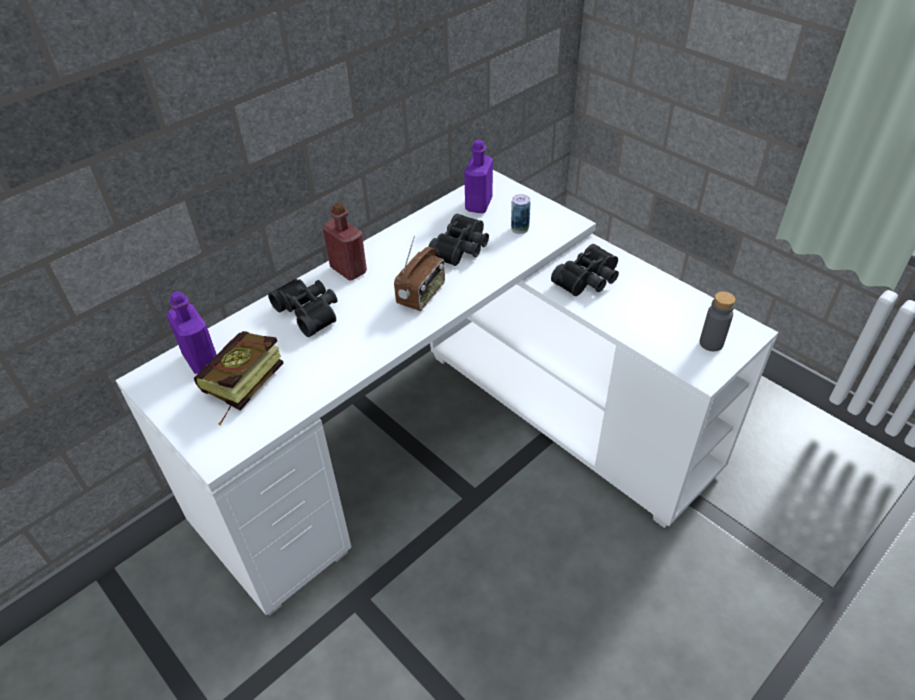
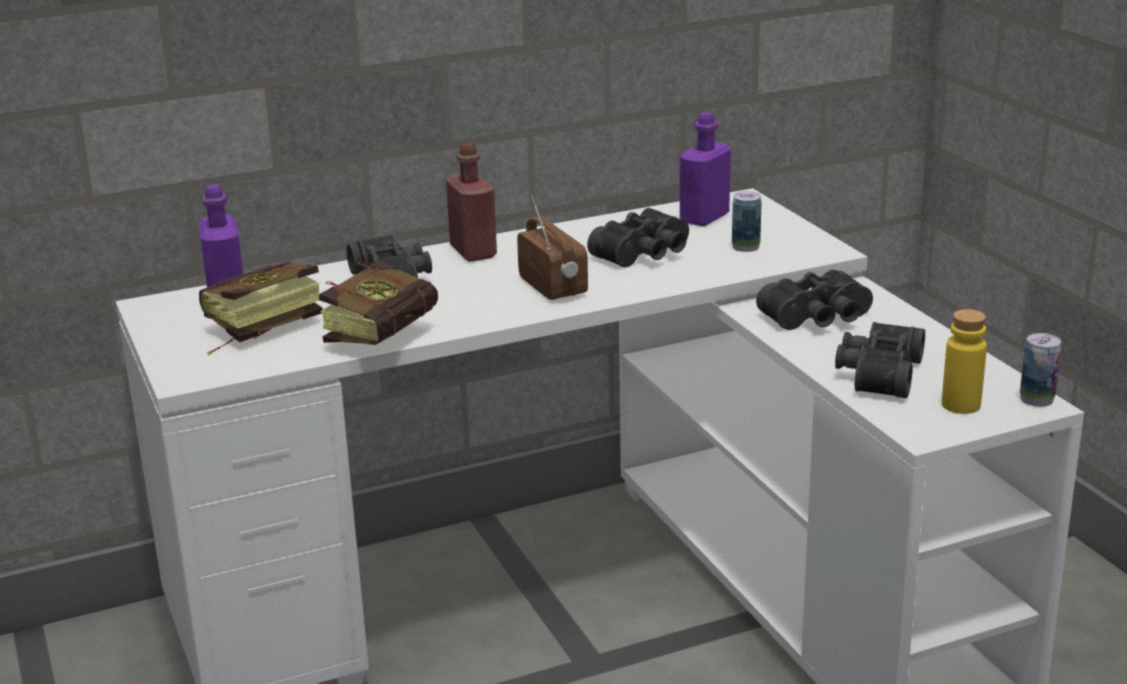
camera: 20 degrees right, 20 degrees down
radio [394,236,445,311] -> radio turned 75 degrees counterclockwise [517,196,588,300]
grey bottle [700,291,736,351] -> yellow bottle [942,309,987,414]
none -> book [319,260,438,345]
none -> black binoculars [835,322,925,398]
none -> can [1020,333,1061,407]

